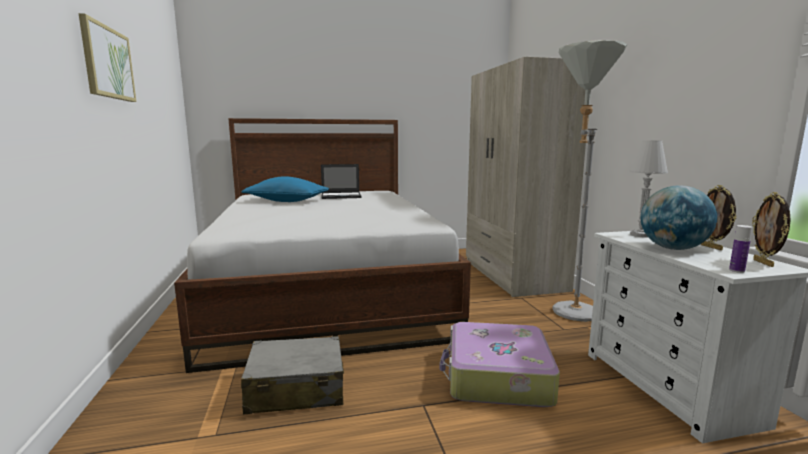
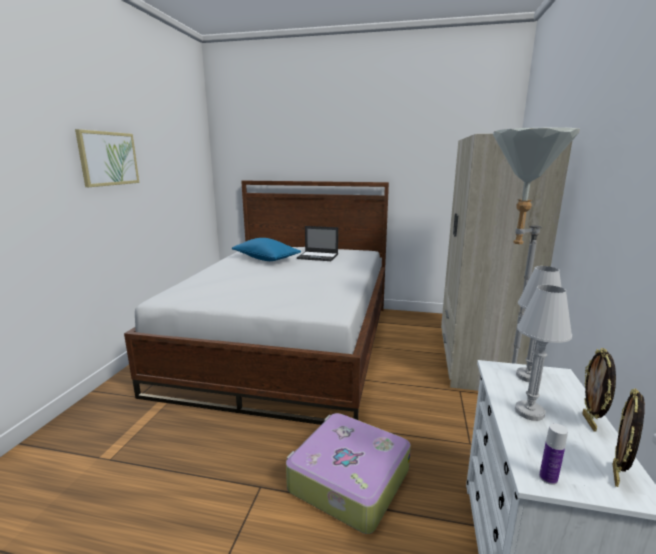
camera: 25 degrees right, 5 degrees up
grey suitcase [241,336,344,414] -> none
globe [641,185,717,250] -> white table lamp [515,285,572,421]

